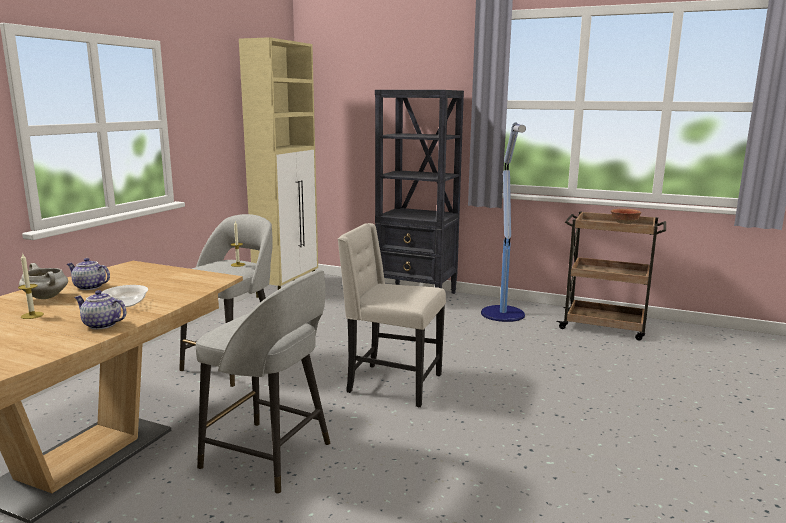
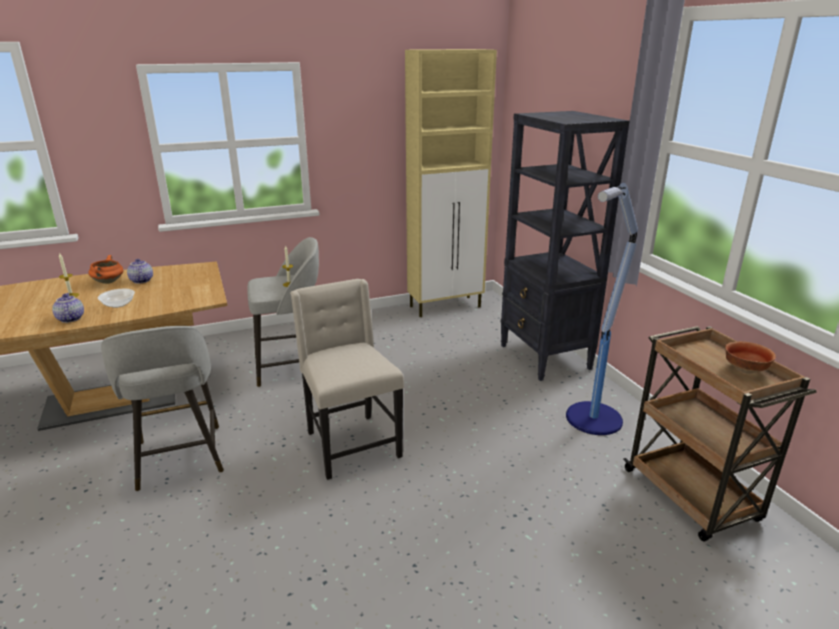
camera: 45 degrees right, 10 degrees up
white cooking pot [19,263,68,299] -> orange cooking pot [88,255,123,284]

